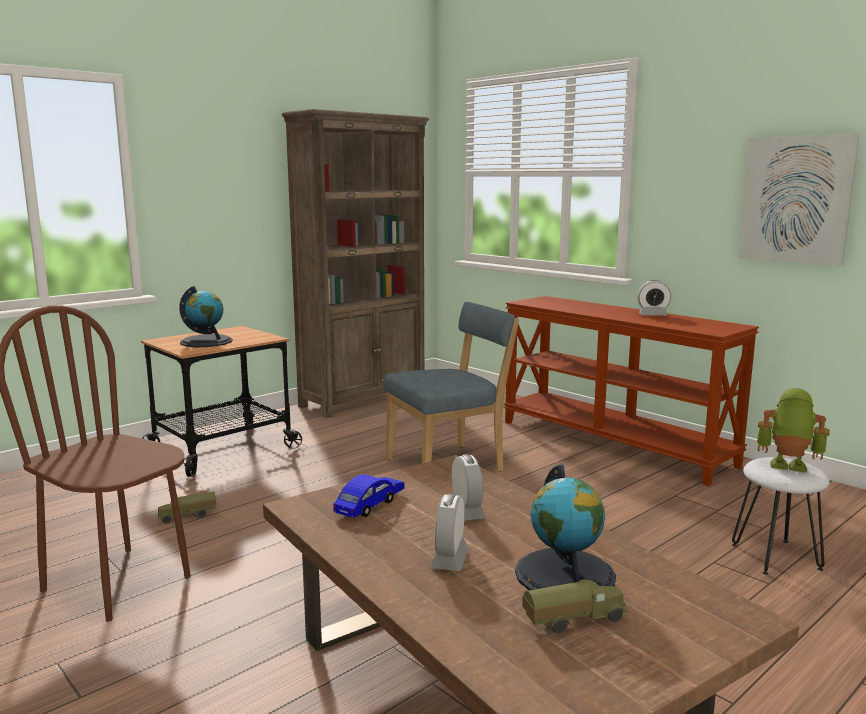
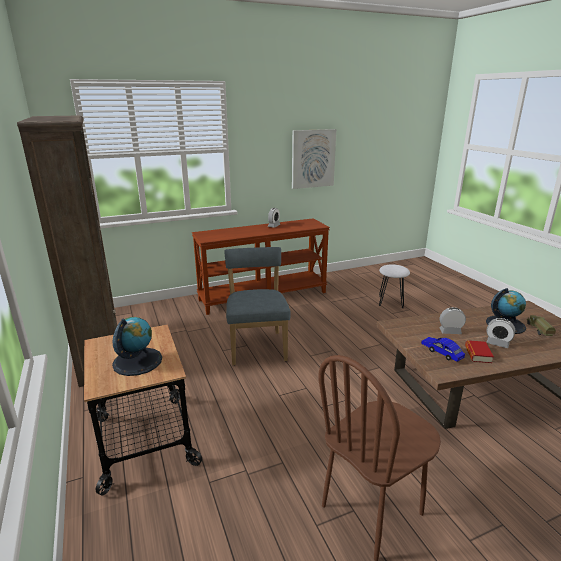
camera: 70 degrees left, 10 degrees up
toy truck [158,491,217,524] -> none
toy robot [757,388,830,473] -> none
none -> book [465,340,494,363]

